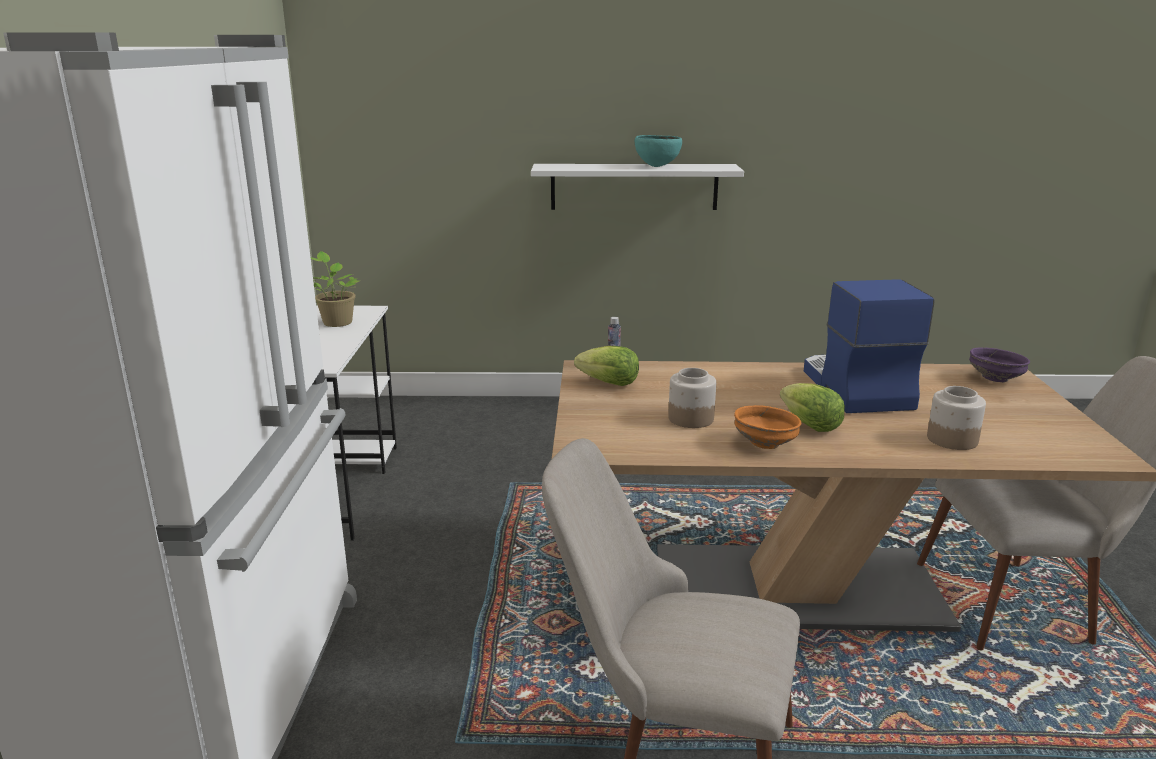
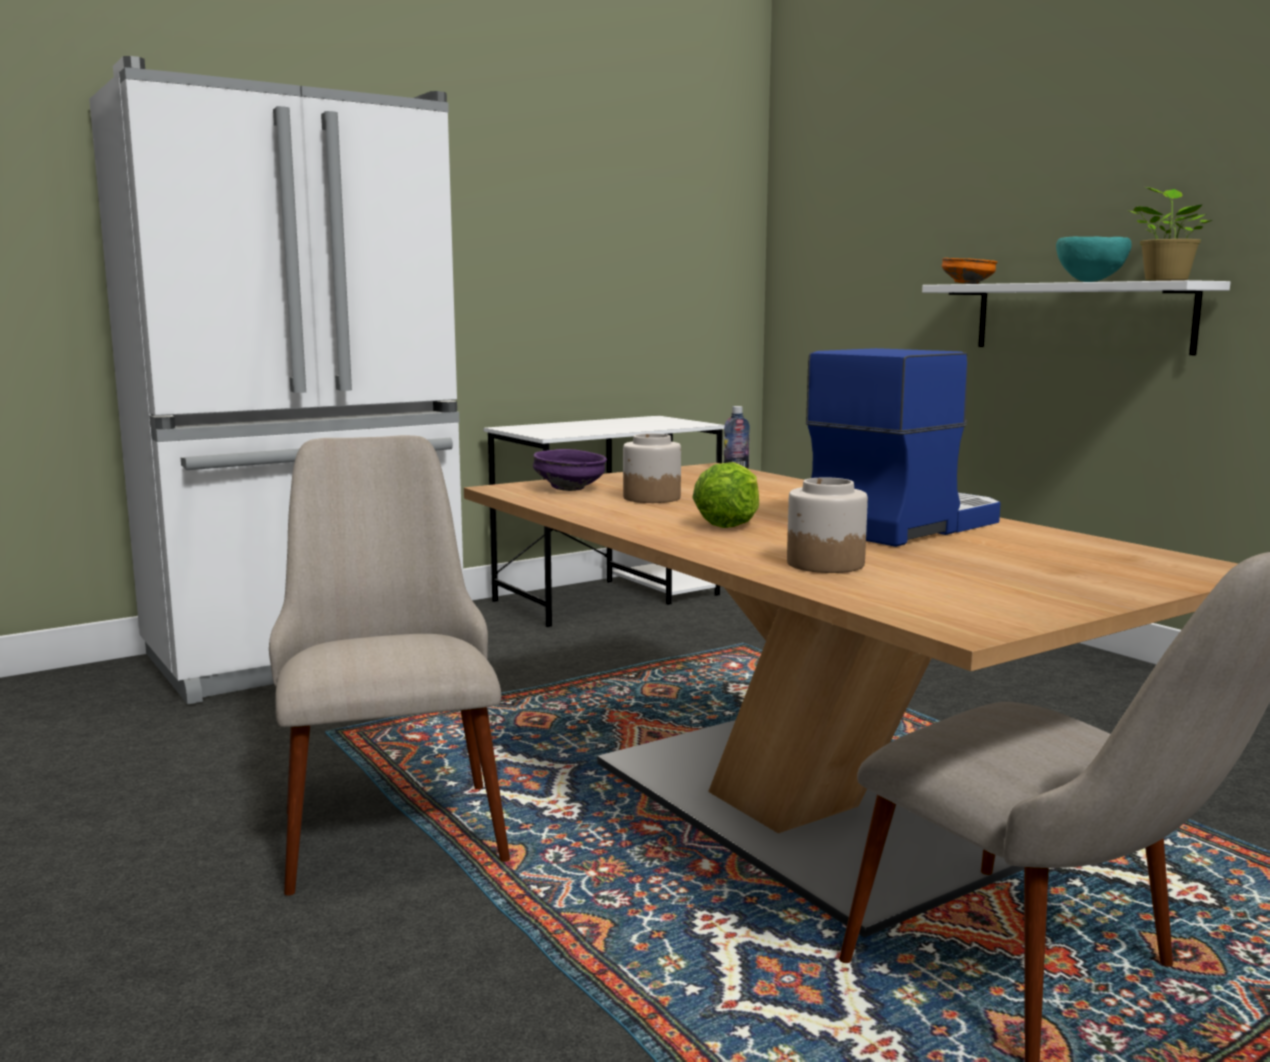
camera: 55 degrees right, 10 degrees down
potted plant [311,251,359,327] -> potted plant moved to [1130,187,1212,281]
lettuce [574,346,639,386] -> none
orange bowl [734,405,801,449] -> orange bowl moved to [941,258,998,284]
purple bowl [969,348,1030,382] -> purple bowl moved to [533,449,607,491]

